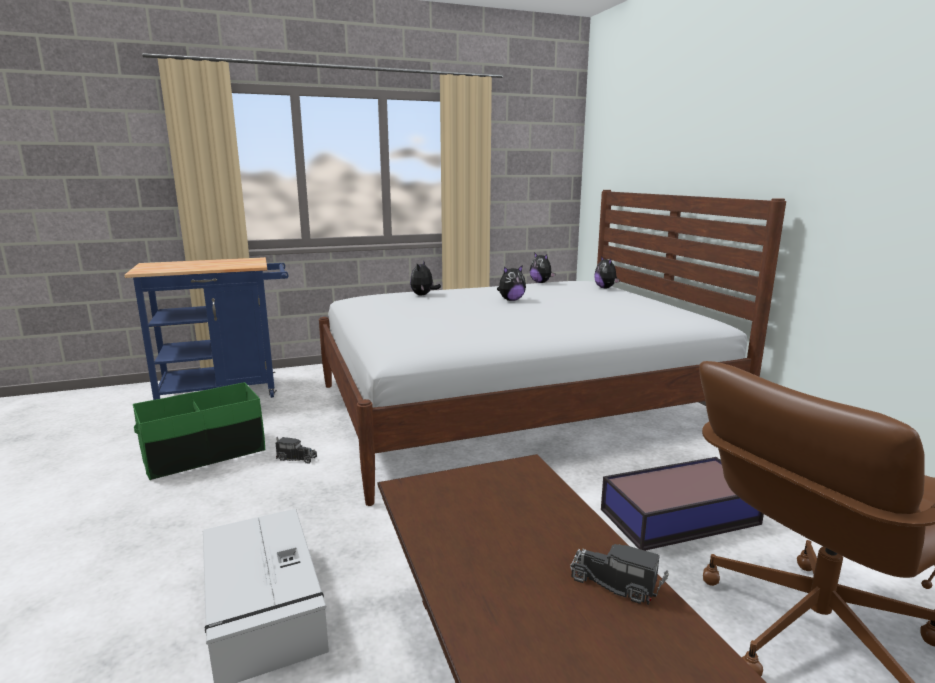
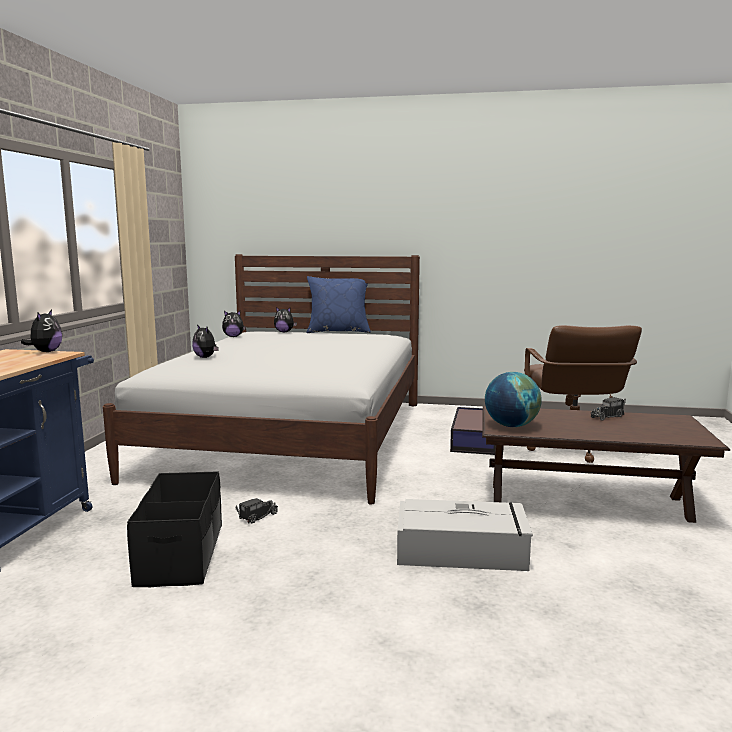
camera: 60 degrees left, 5 degrees down
green storage box [133,382,265,480] -> black storage box [127,471,222,587]
plush toy [497,266,526,301] -> plush toy moved to [21,310,62,352]
none -> blue pillow [306,276,371,333]
none -> globe [485,372,542,427]

